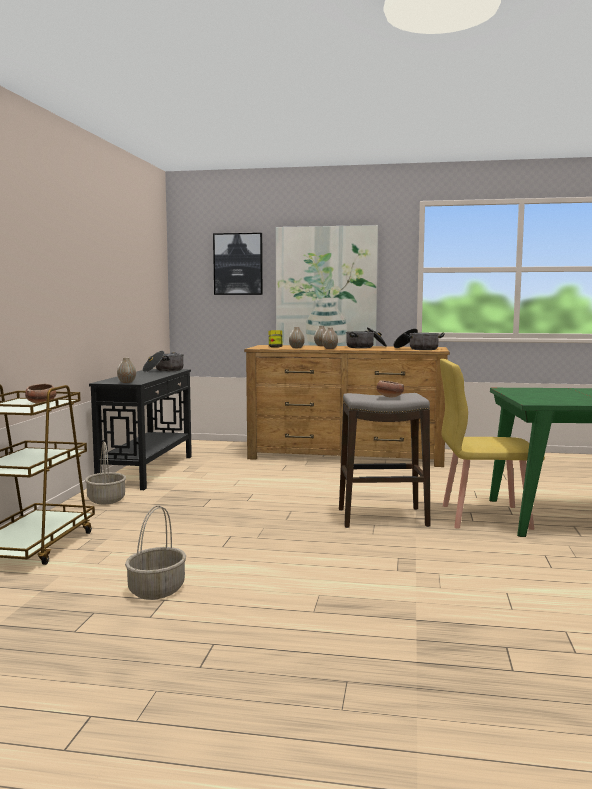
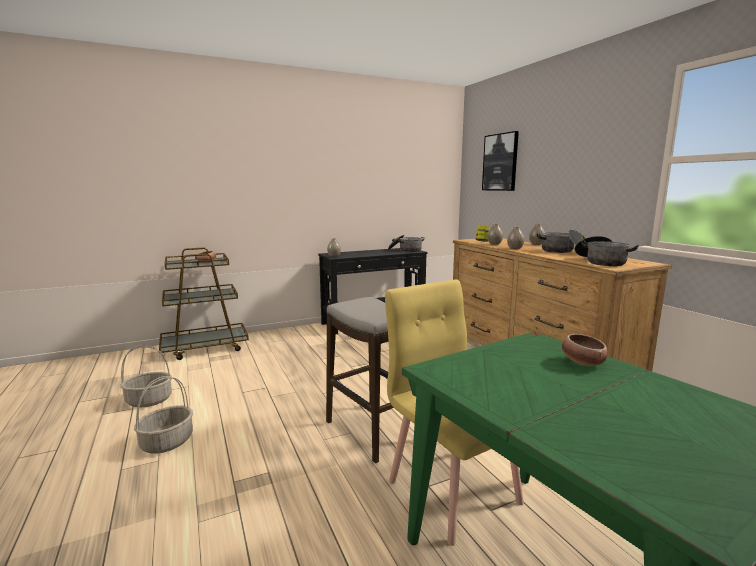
camera: 55 degrees right, 5 degrees up
basket [85,441,126,504] -> basket moved to [134,376,193,454]
picture [275,225,378,346] -> none
bowl [376,380,404,397] -> bowl moved to [562,334,608,366]

